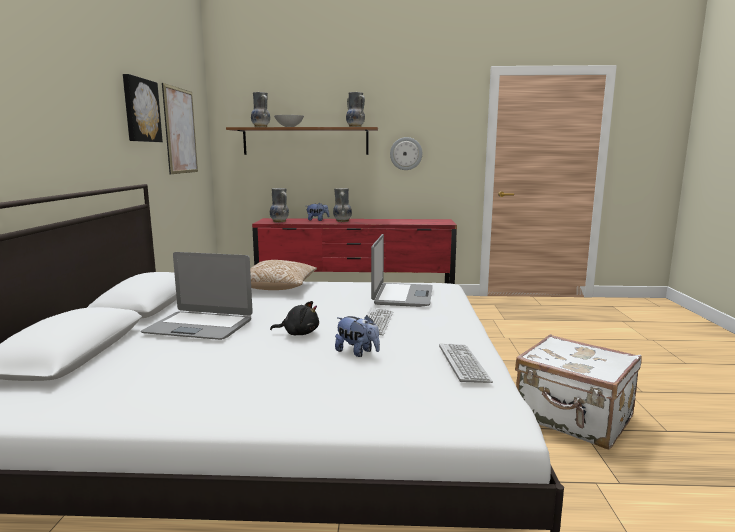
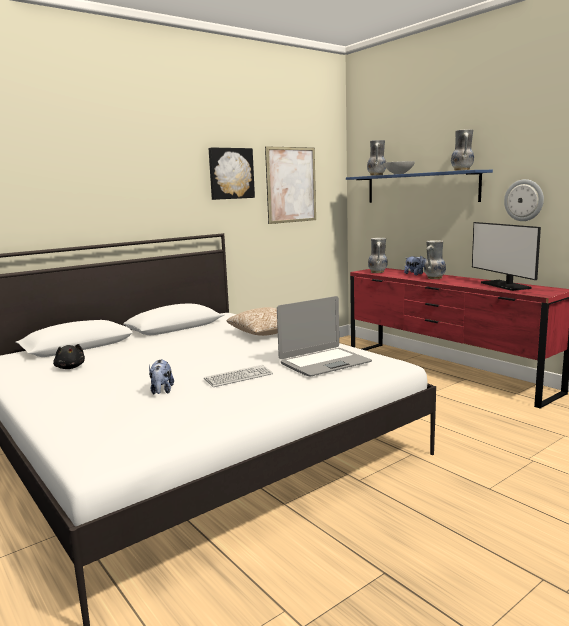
camera: 50 degrees right, 0 degrees up
laptop [141,252,253,340] -> none
brown shelf [226,127,378,155] -> blue shelf [346,170,493,203]
black plush toy [270,301,319,335] -> black plush toy moved to [53,344,85,369]
keyboard [439,344,493,383] -> none
white suitcase [515,334,642,450] -> none
none -> monitor [472,222,541,291]

